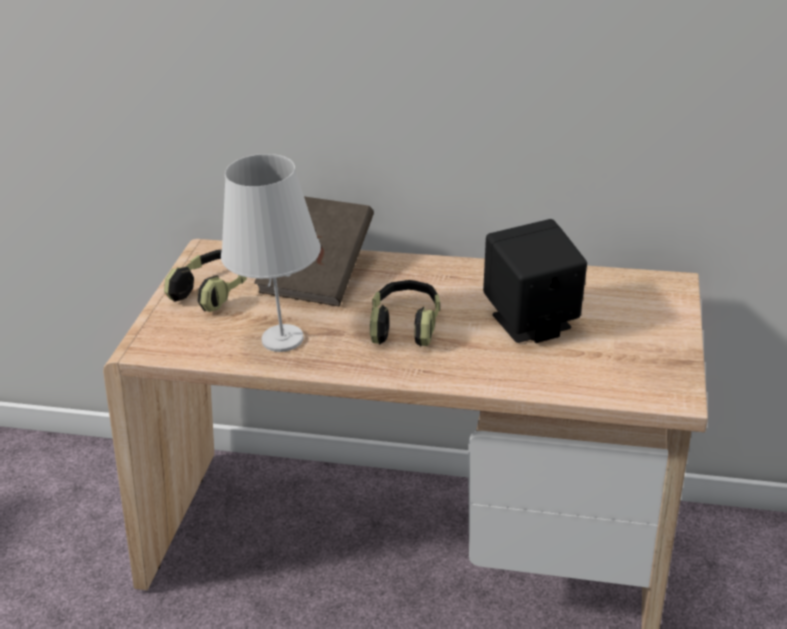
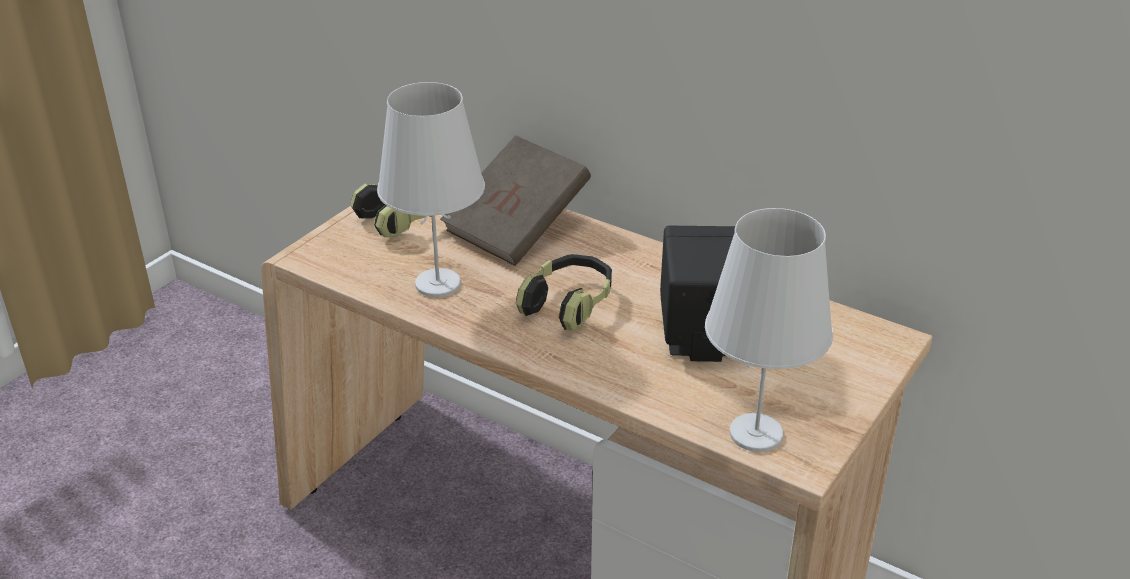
camera: 20 degrees right, 0 degrees up
none -> white table lamp [705,208,833,452]

